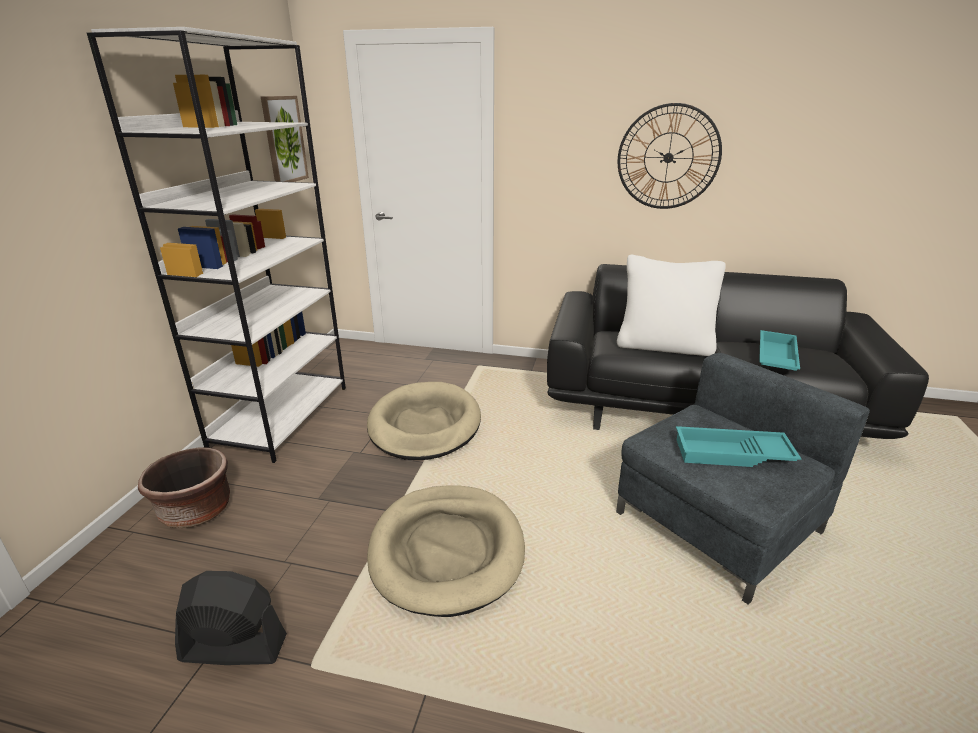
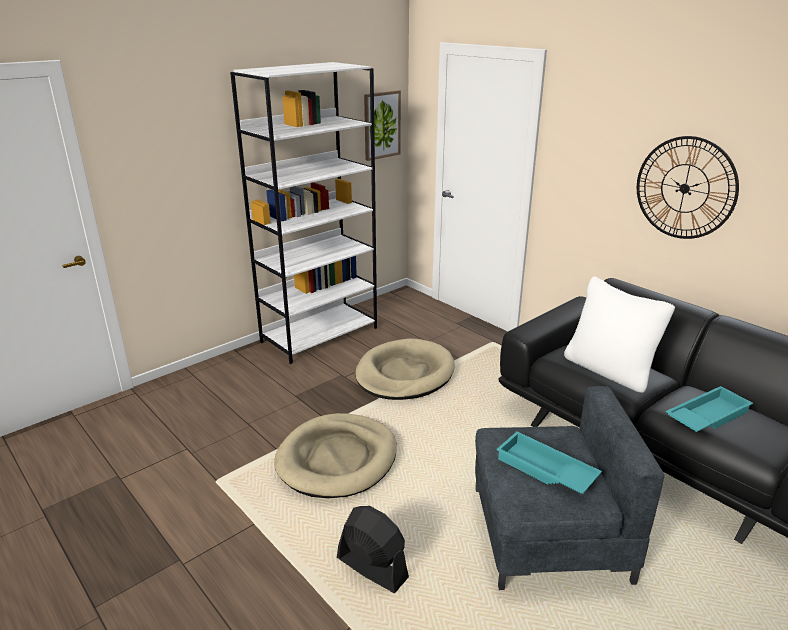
camera: 35 degrees right, 0 degrees up
brown planter [138,447,230,528] -> none
black fan [175,571,287,665] -> black fan moved to [337,506,409,593]

